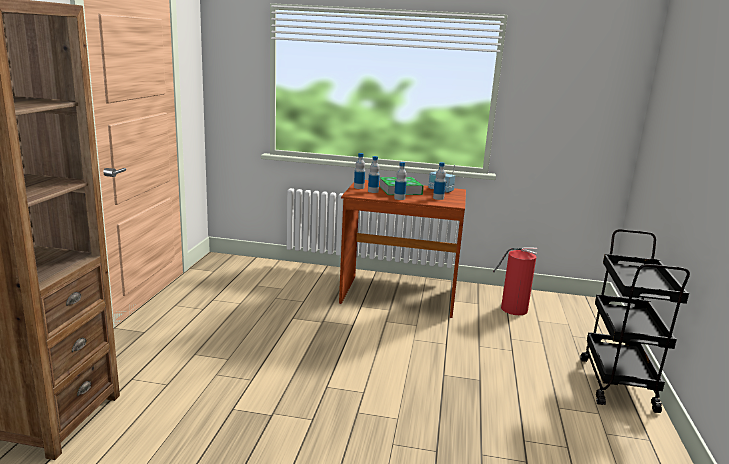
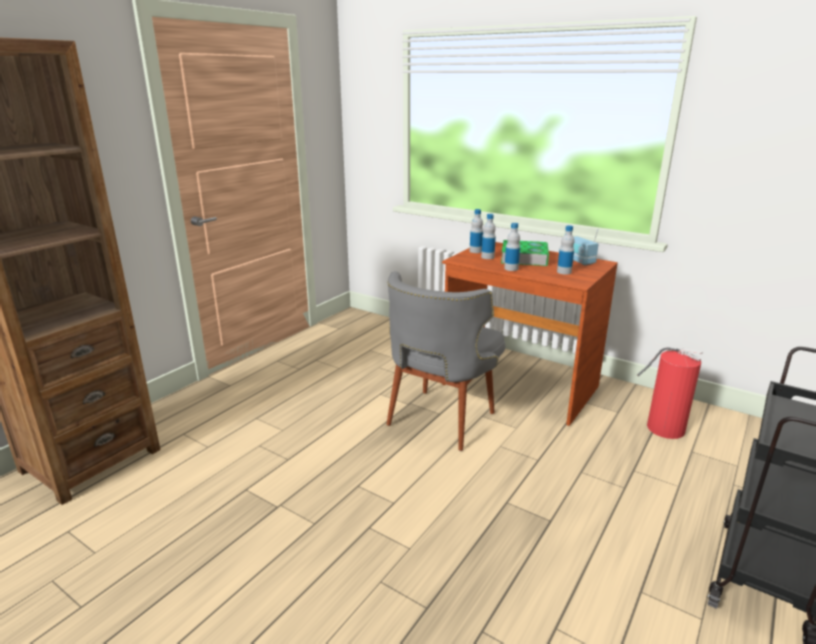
camera: 25 degrees right, 5 degrees up
none -> grey chair [386,271,506,451]

